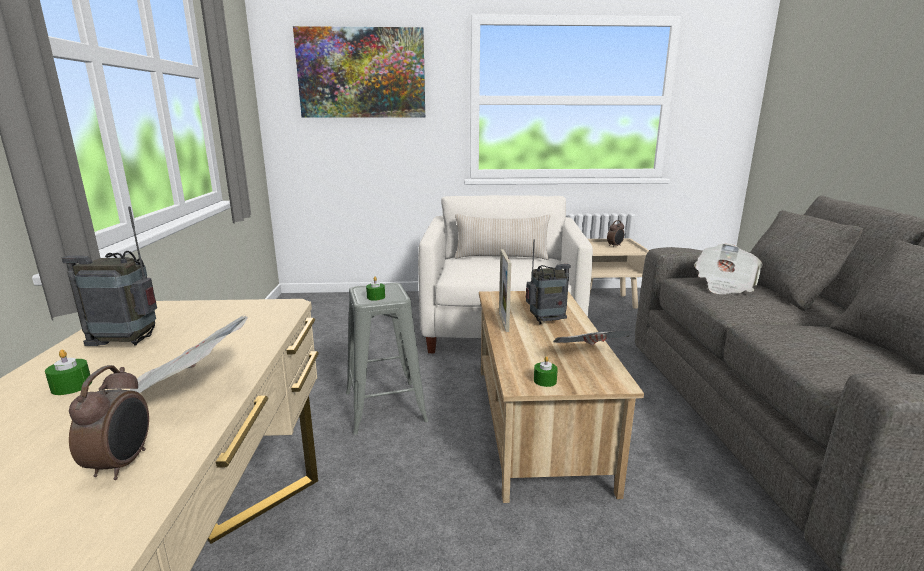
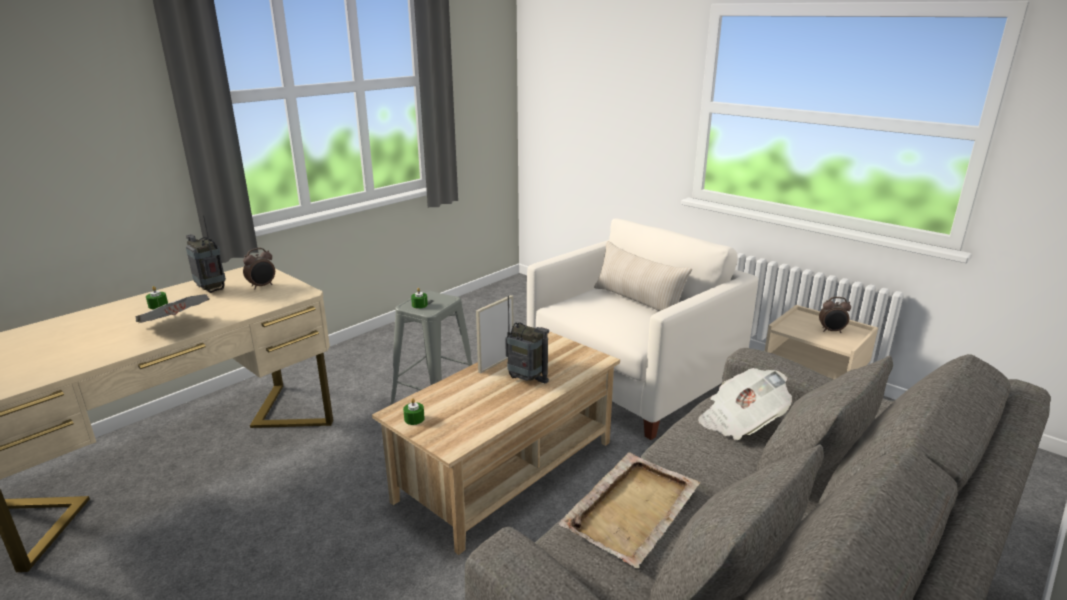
camera: 45 degrees right, 5 degrees up
alarm clock [69,365,149,480] -> alarm clock moved to [243,248,275,289]
picture [293,26,425,118] -> none
newspaper [553,331,632,345] -> none
none -> beige tray [559,452,700,568]

